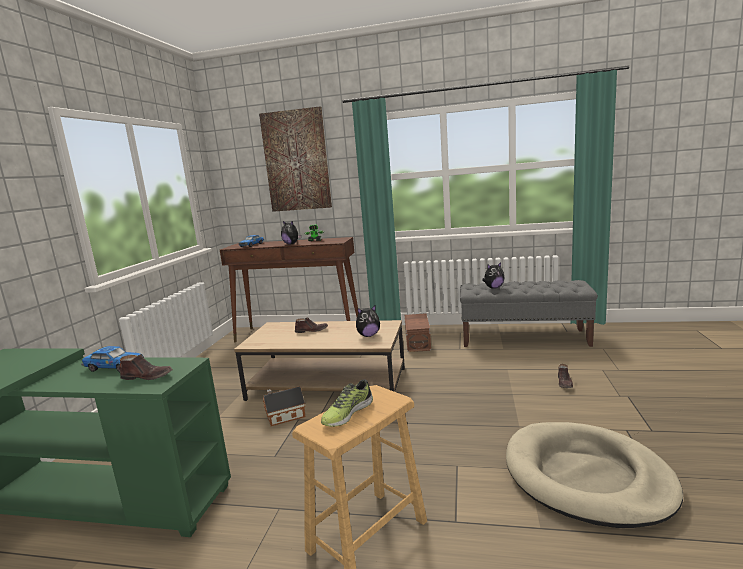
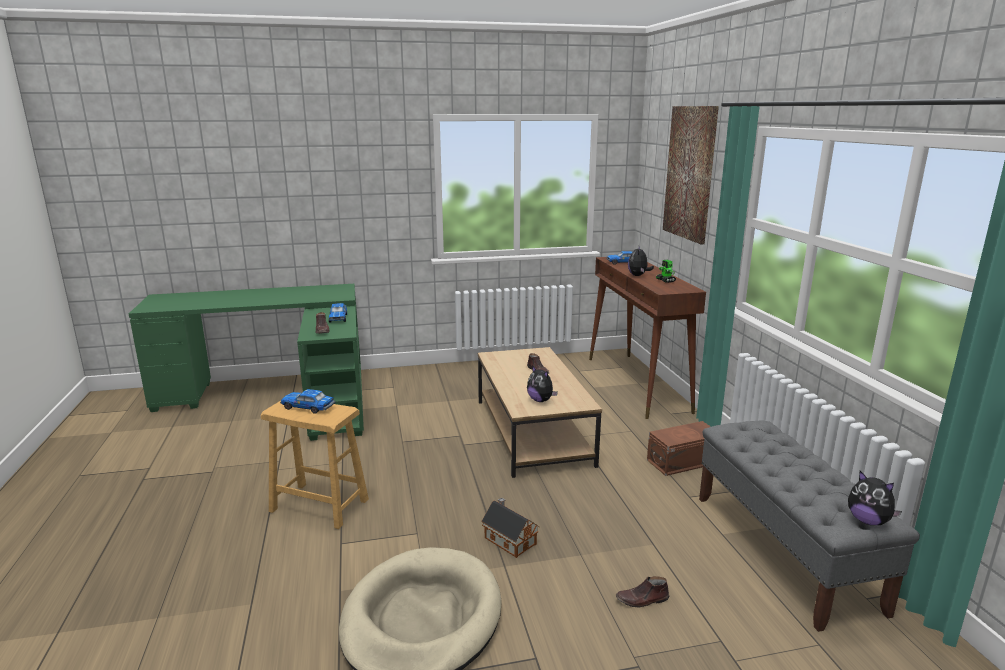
camera: 65 degrees right, 5 degrees up
toy house [263,386,306,426] -> toy house moved to [481,497,539,558]
shoe [321,379,373,427] -> toy car [280,389,335,414]
plush toy [482,262,504,289] -> plush toy moved to [848,471,902,525]

